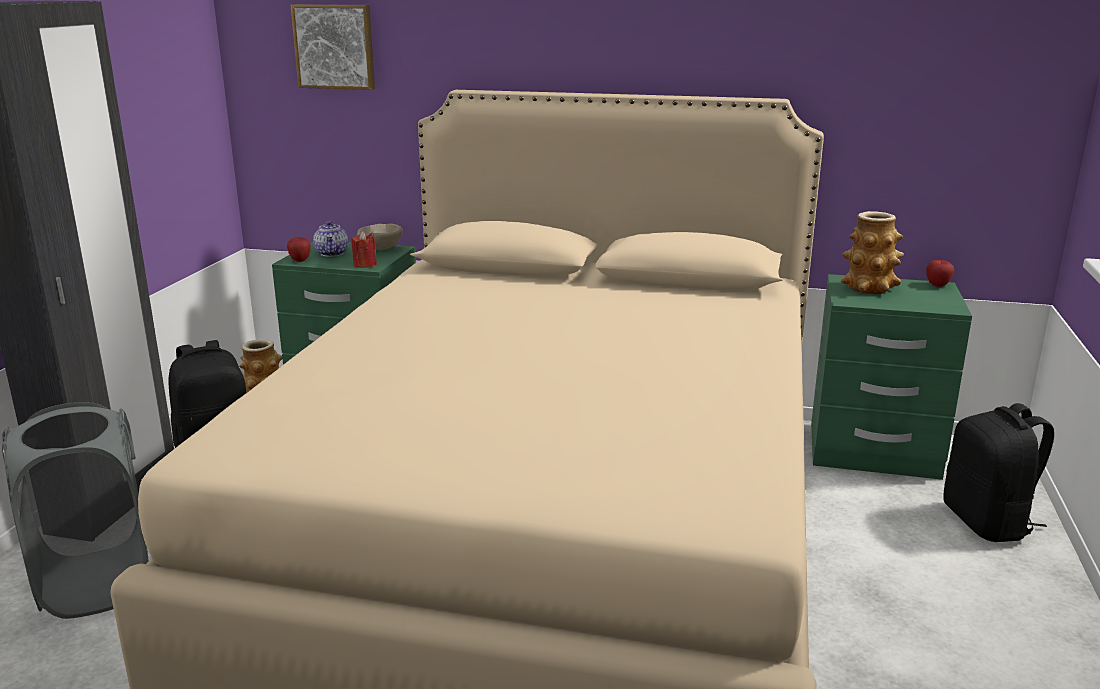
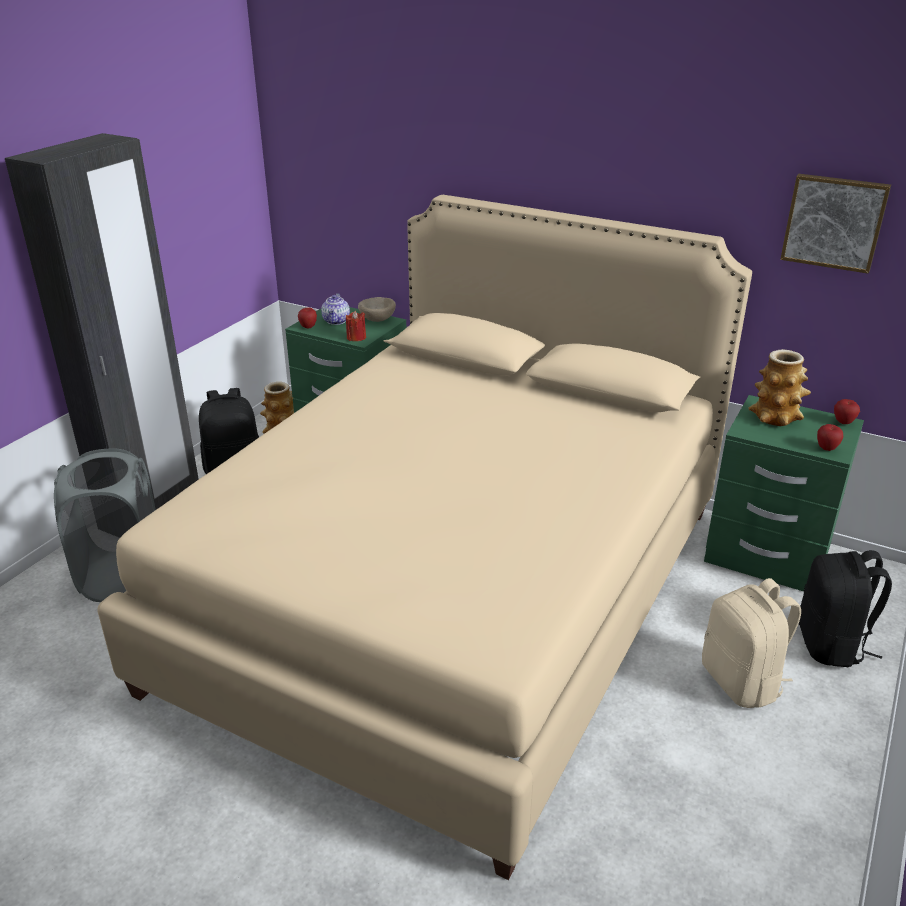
camera: 15 degrees right, 10 degrees up
picture [291,4,375,90] -> picture moved to [780,174,891,274]
none -> beige backpack [702,578,801,708]
none -> apple [817,424,843,451]

